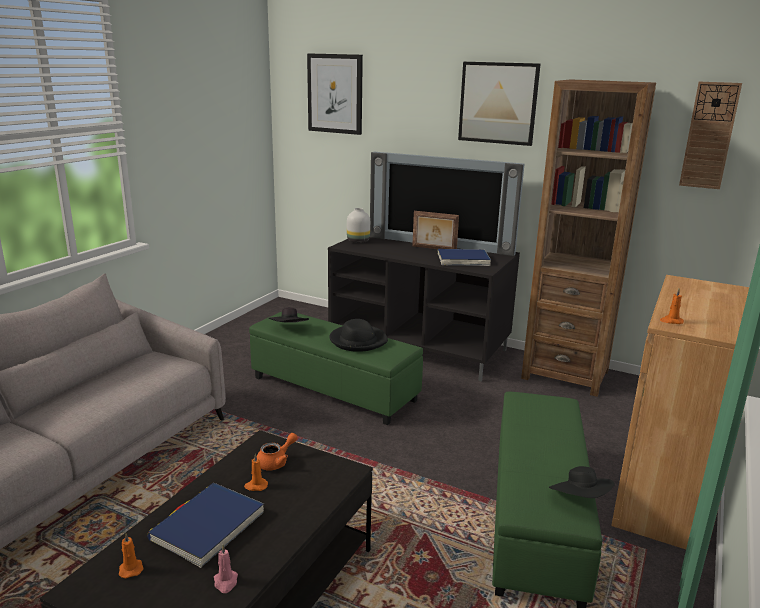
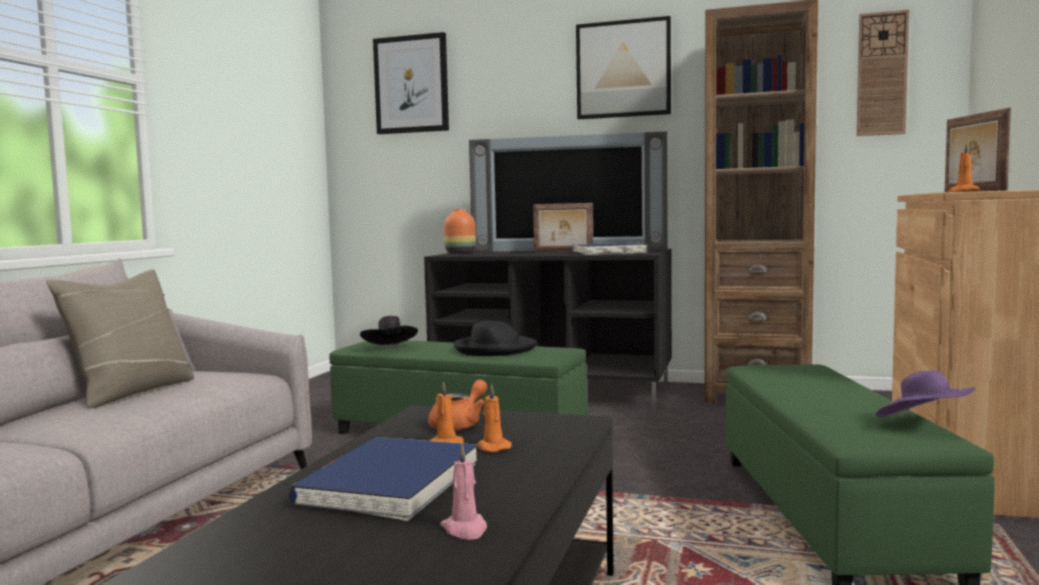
camera: 10 degrees left, 15 degrees down
orange candle [119,533,144,578] -> orange candle moved to [477,384,512,452]
white vase [347,208,370,243] -> orange vase [444,209,476,254]
black hat [549,466,615,498] -> purple hat [876,371,976,417]
none -> beige pillow [46,270,194,408]
none -> picture frame [945,108,1011,192]

